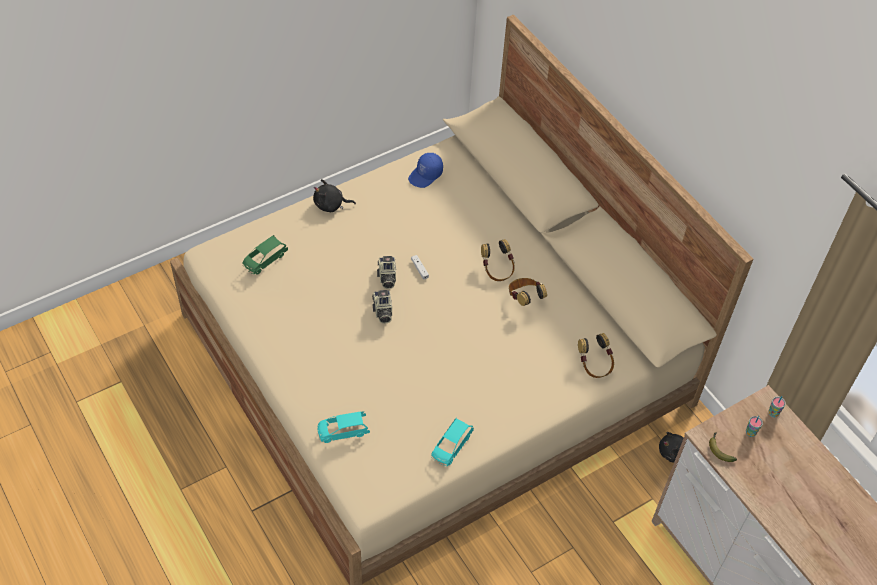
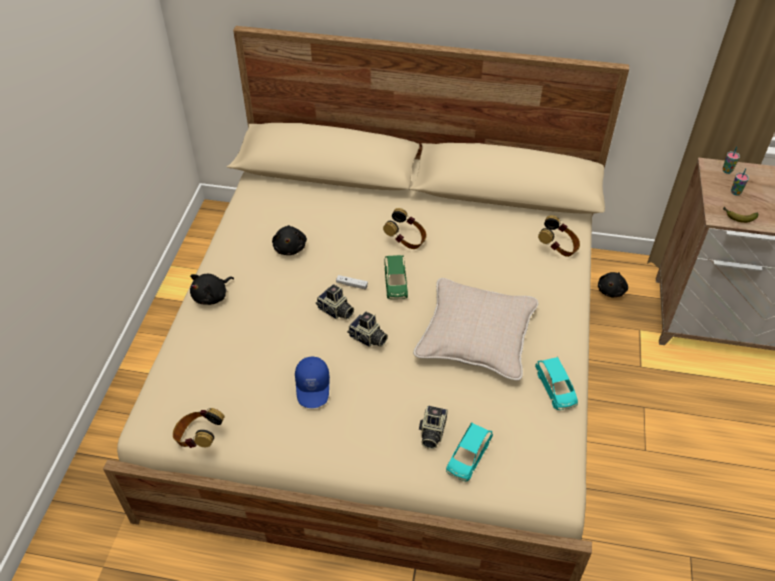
camera: 45 degrees left, 5 degrees down
green toy car [243,235,288,274] -> green toy car moved to [384,255,408,299]
blue cap [408,153,443,188] -> blue cap moved to [295,357,330,408]
headphones [509,278,547,306] -> headphones moved to [173,408,225,448]
none -> black plush toy [272,225,307,255]
none -> beige pillow [413,278,539,381]
none -> camera [419,405,448,449]

